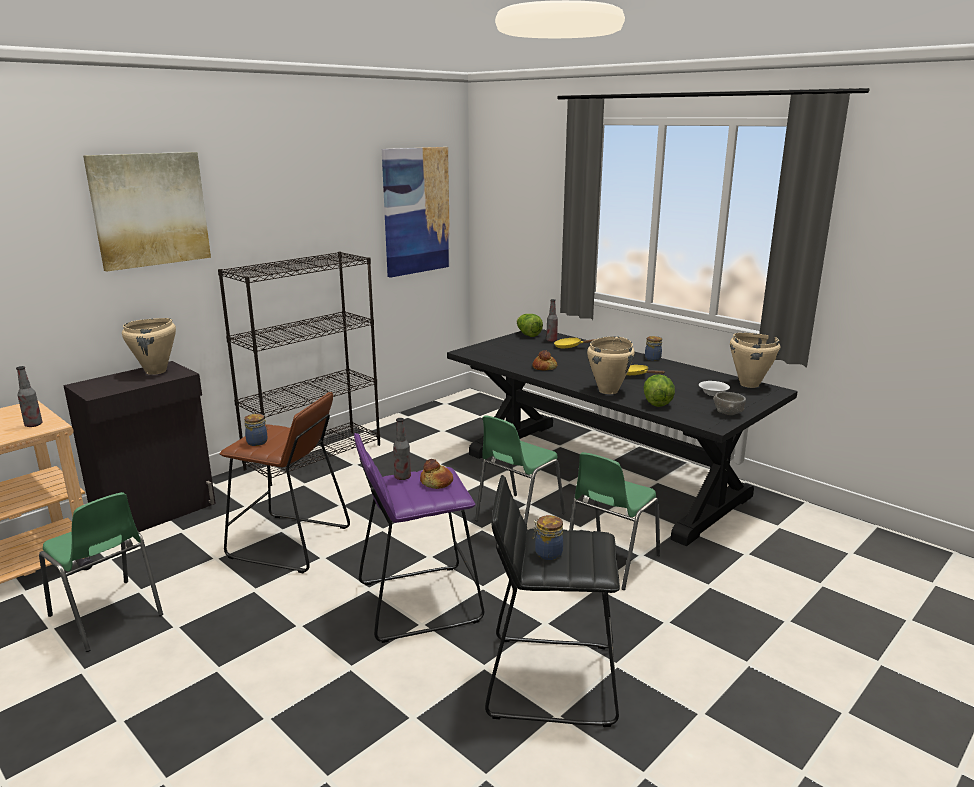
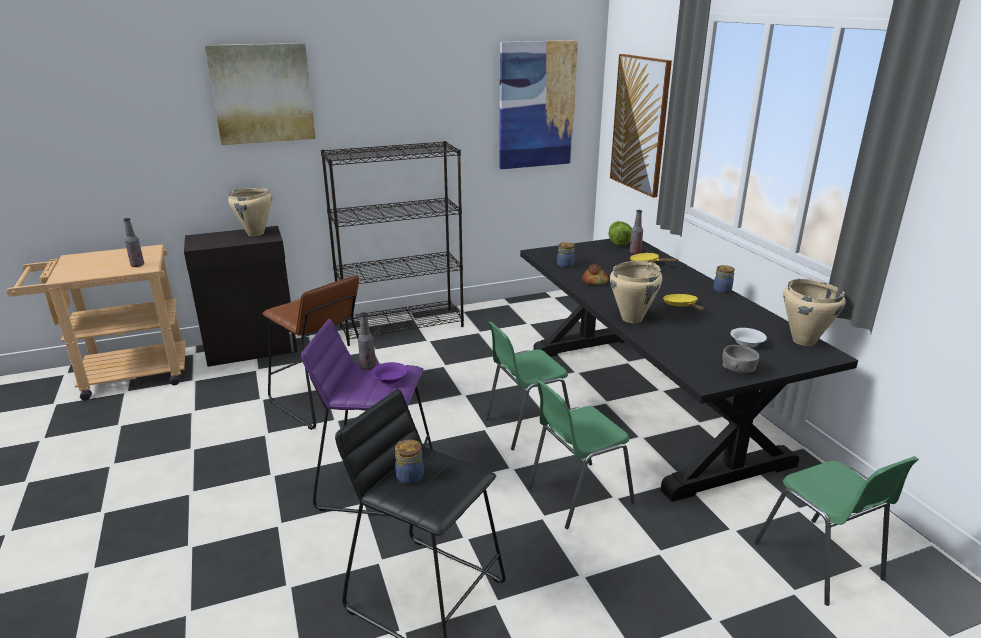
camera: 25 degrees right, 5 degrees up
green chair [39,492,163,652] -> green chair moved to [754,456,919,606]
jar [244,414,267,446] -> jar moved to [557,242,575,268]
bread [420,459,453,489] -> purple bowl [372,362,408,384]
lettuce [644,375,675,407] -> none
none -> picture [610,54,672,198]

